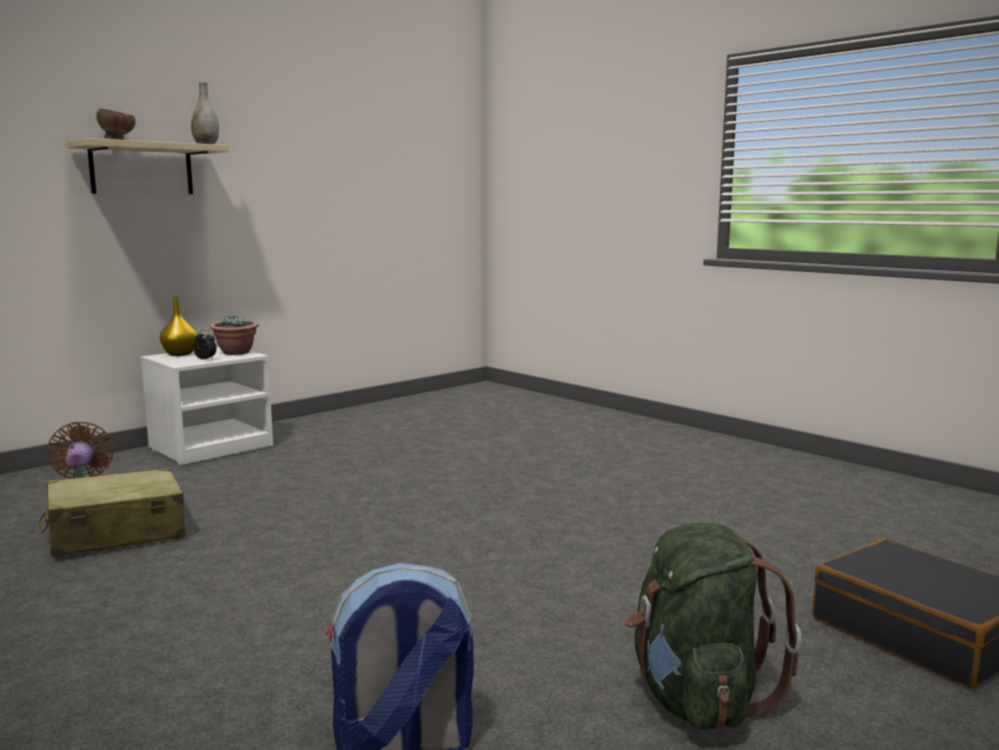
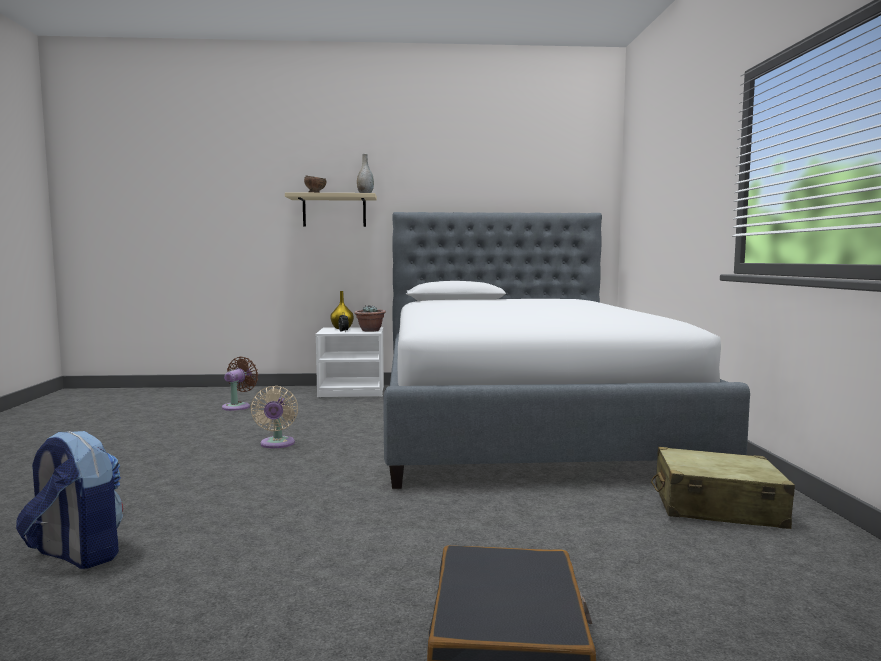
camera: 40 degrees right, 5 degrees down
beige suitcase [38,468,186,557] -> beige suitcase moved to [651,447,795,529]
green backpack [625,523,802,730] -> none
none -> beige fan [250,386,298,448]
none -> bed [383,212,750,489]

